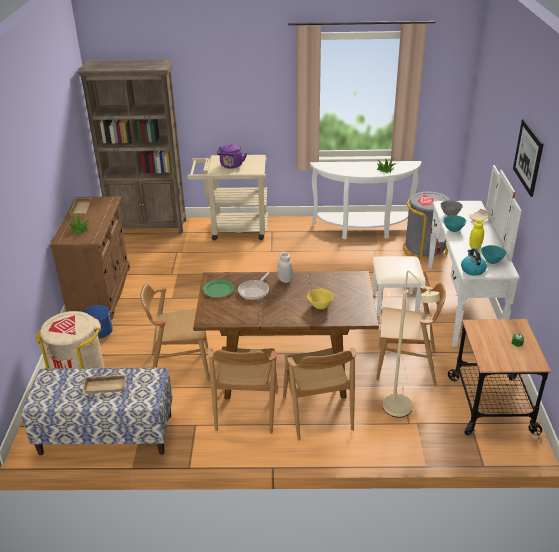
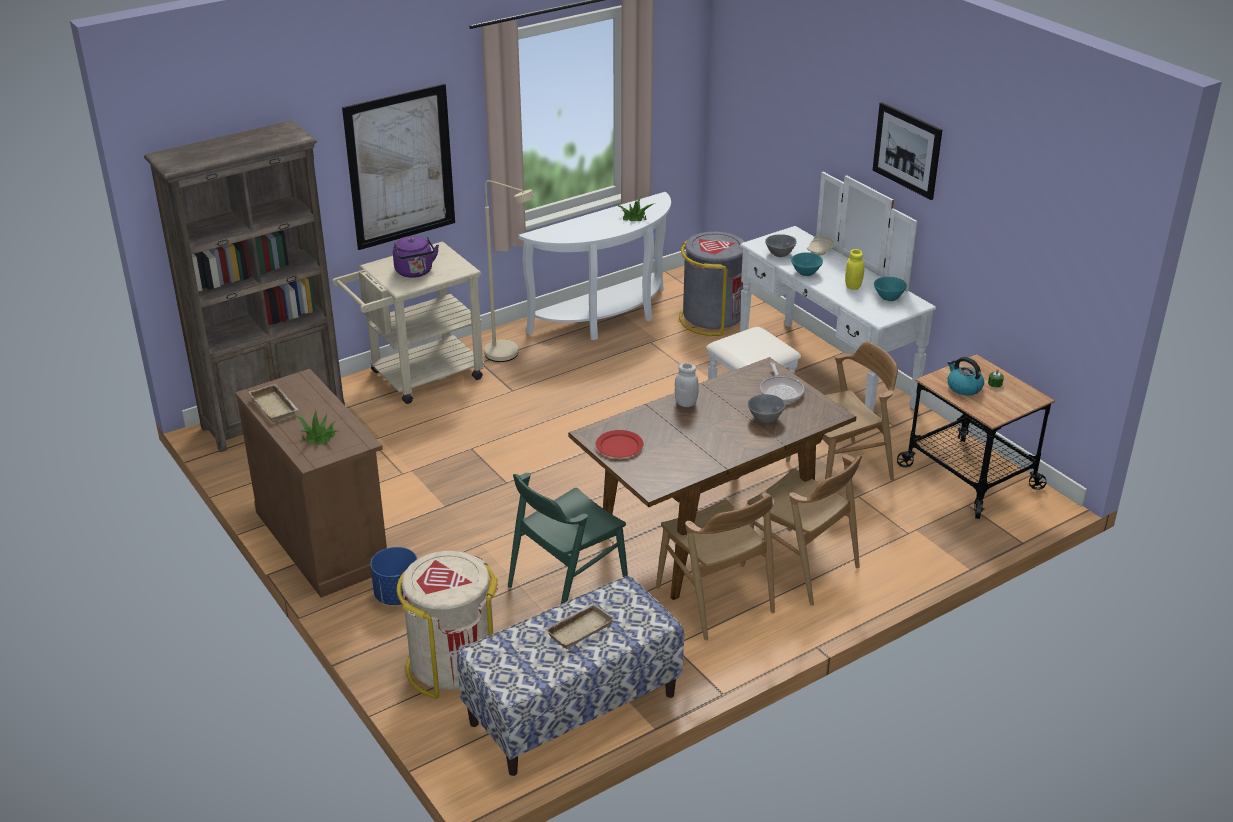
camera: 35 degrees left, 0 degrees up
brown chair [140,284,210,381] -> green chair [508,473,628,604]
green plate [203,279,234,297] -> red plate [596,430,644,458]
frying pan [238,272,270,300] -> frying pan moved to [760,363,804,403]
yellow bowl [307,289,333,309] -> grey bowl [748,394,786,423]
beige floor lamp [383,270,440,418] -> beige floor lamp moved to [484,180,535,362]
kettle [461,248,487,276] -> kettle moved to [948,357,984,396]
none -> picture [342,84,455,250]

